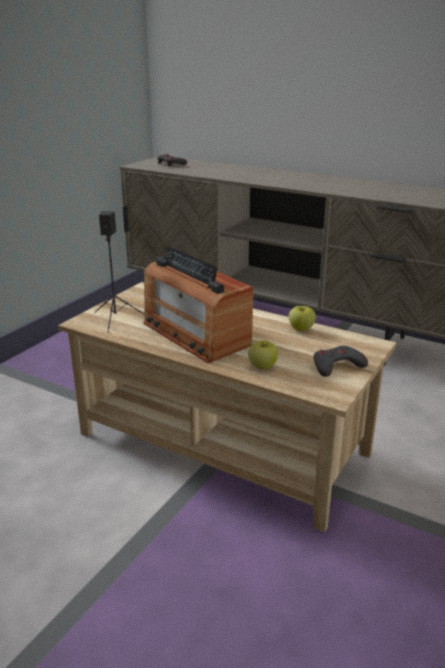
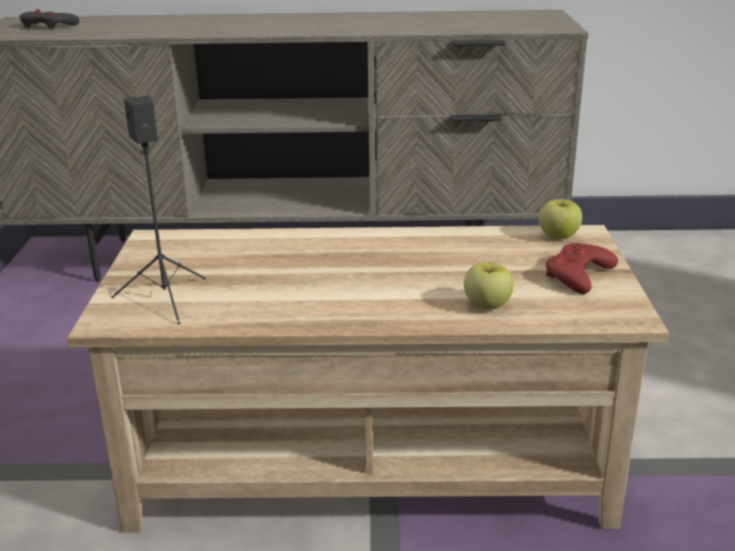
camera: 30 degrees left, 0 degrees up
radio [143,246,253,363] -> none
apple [289,306,316,331] -> apple moved to [539,199,582,239]
grey game controller [314,346,368,377] -> red game controller [546,243,618,294]

